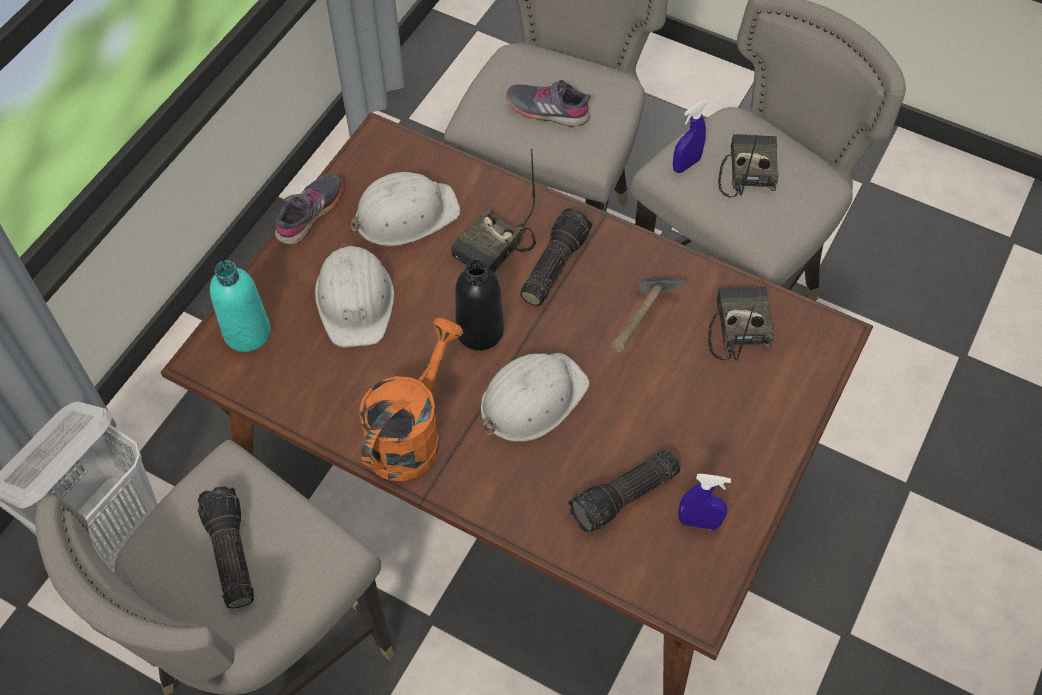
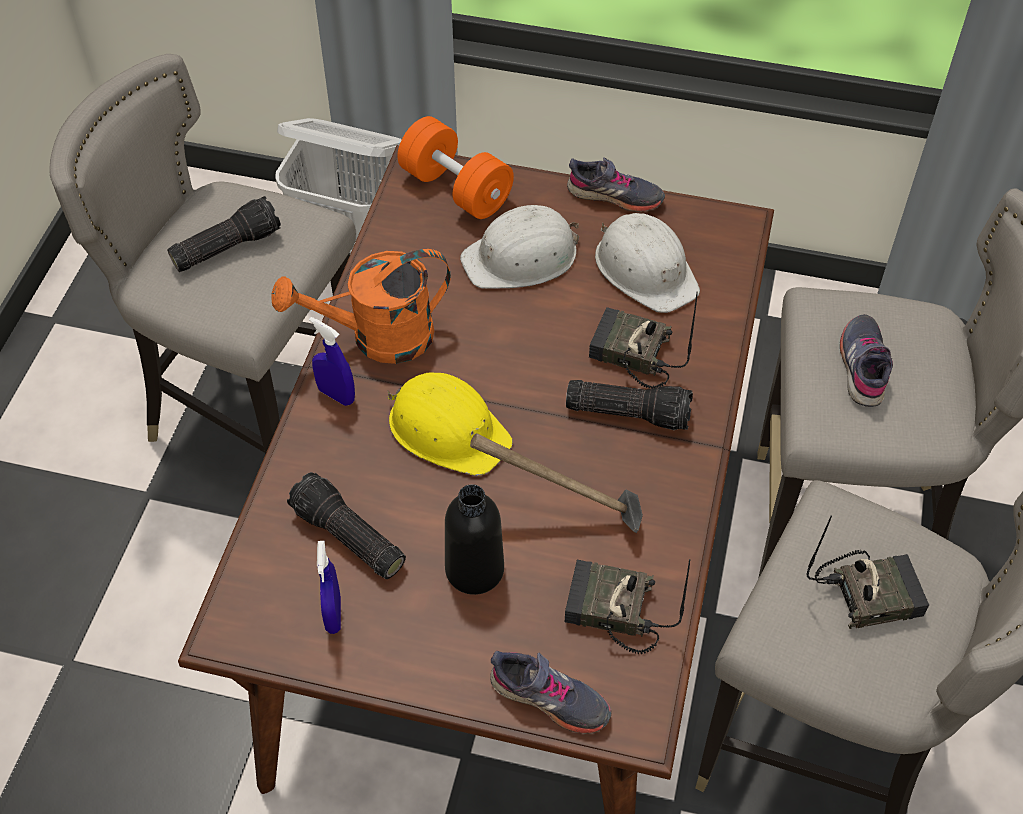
camera: 75 degrees right, 5 degrees down
turquoise bottle [210,260,271,352] -> orange dumbbell [397,116,514,219]
orange watering can [359,318,464,481] -> orange watering can turned 150 degrees clockwise [271,249,451,364]
black bottle [455,259,504,351] -> black bottle moved to [445,484,504,595]
white hard hat [481,353,590,442] -> yellow hard hat [387,372,513,476]
blue spray bottle [673,101,707,173] -> blue spray bottle moved to [309,317,355,406]
radio [708,286,774,361] -> radio turned 150 degrees counterclockwise [565,559,690,654]
none -> grey shoe [490,651,611,734]

